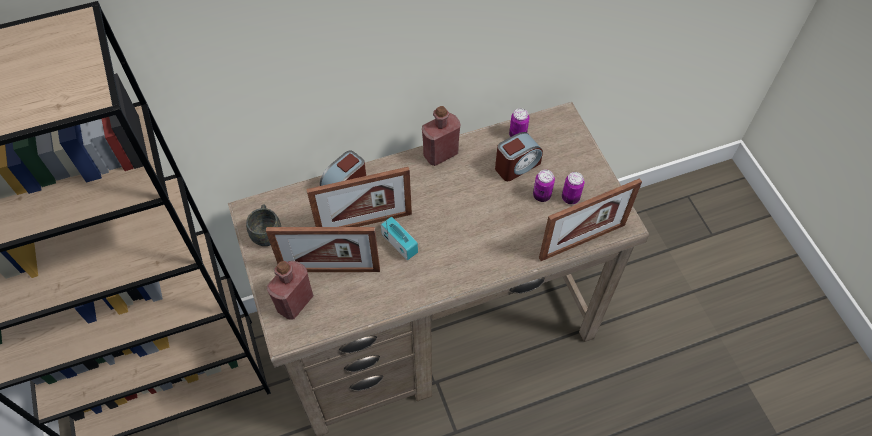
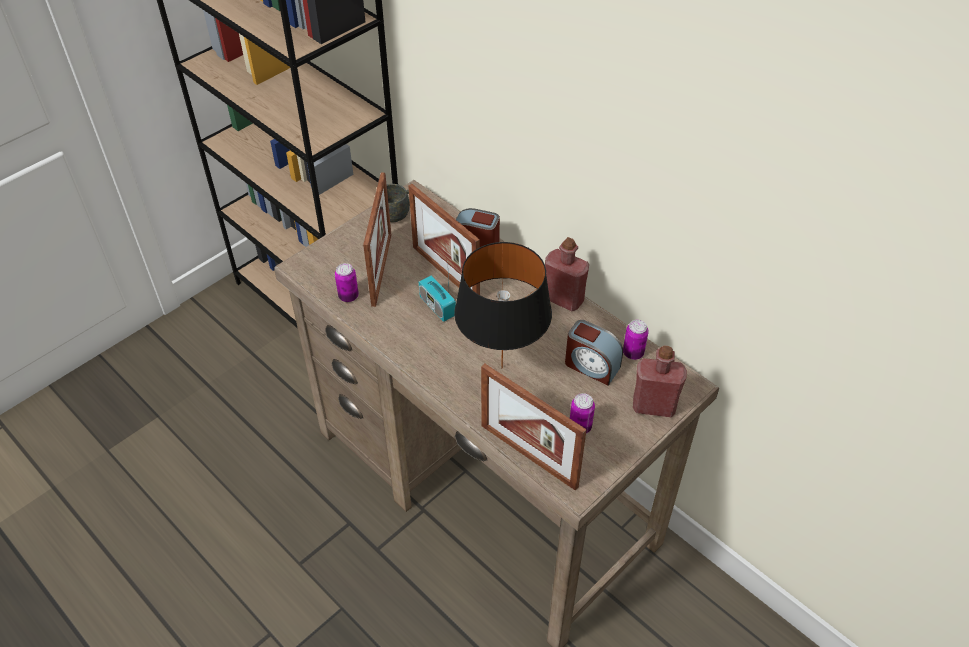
camera: 65 degrees right, 10 degrees down
picture frame [266,227,380,272] -> picture frame turned 150 degrees counterclockwise [363,173,392,307]
red bottle [267,261,314,319] -> red bottle moved to [633,345,687,417]
radio [381,211,418,260] -> radio turned 120 degrees clockwise [419,275,456,322]
can [533,170,555,202] -> can moved to [335,263,359,302]
none -> black table lamp [454,242,552,368]

